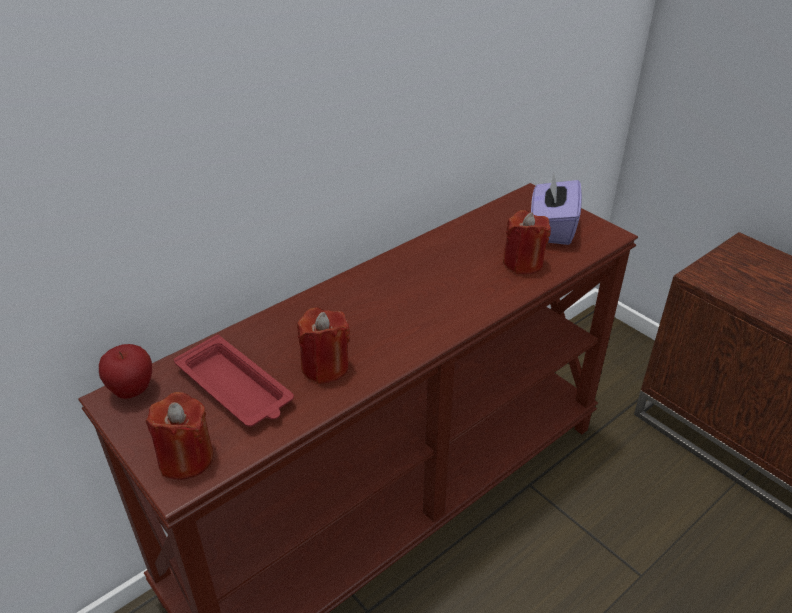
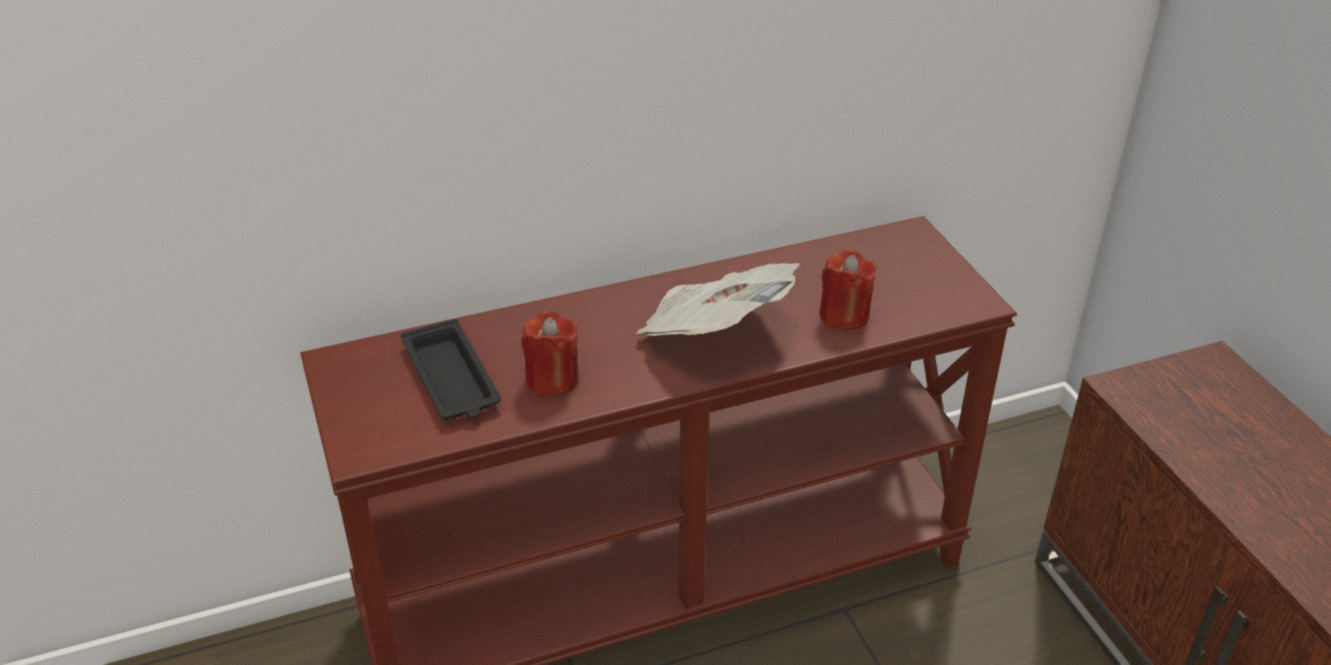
camera: 20 degrees right, 0 degrees up
apple [99,344,152,399] -> none
red candle [146,392,214,480] -> none
red tray [174,335,294,427] -> black tray [401,319,501,419]
purple tissue box [531,171,582,245] -> none
none -> newspaper [636,263,800,336]

